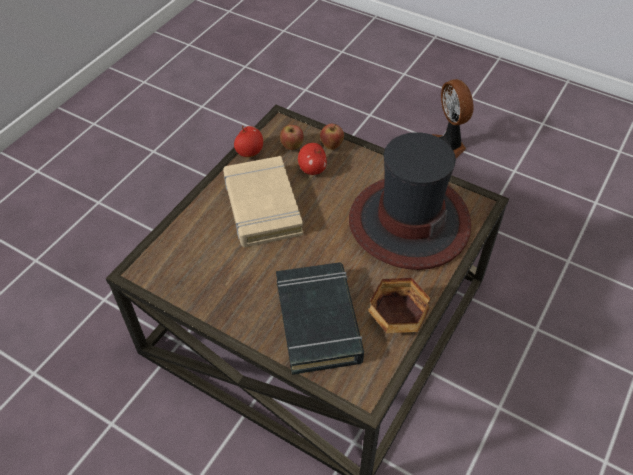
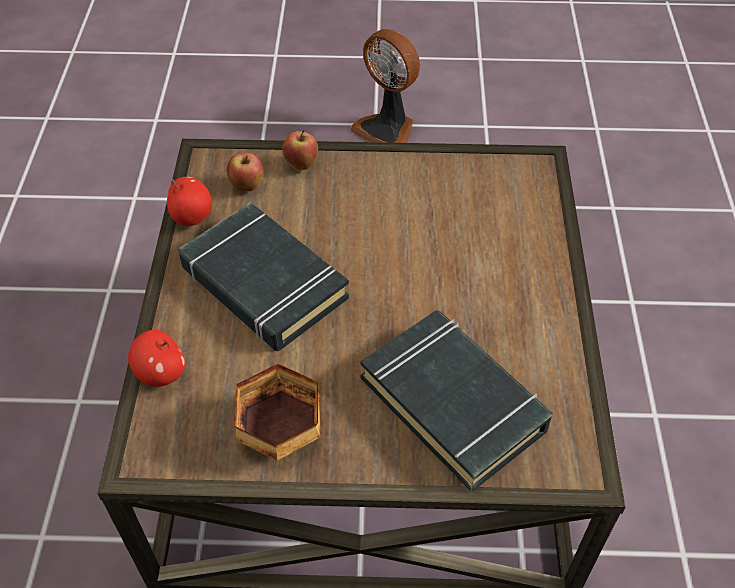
camera: 30 degrees left, 0 degrees up
beige book [223,156,304,247] -> black book [179,202,349,351]
apple [298,143,327,175] -> apple moved to [128,330,185,387]
hat [349,132,471,270] -> none
bowl [368,278,431,333] -> bowl moved to [234,364,321,461]

